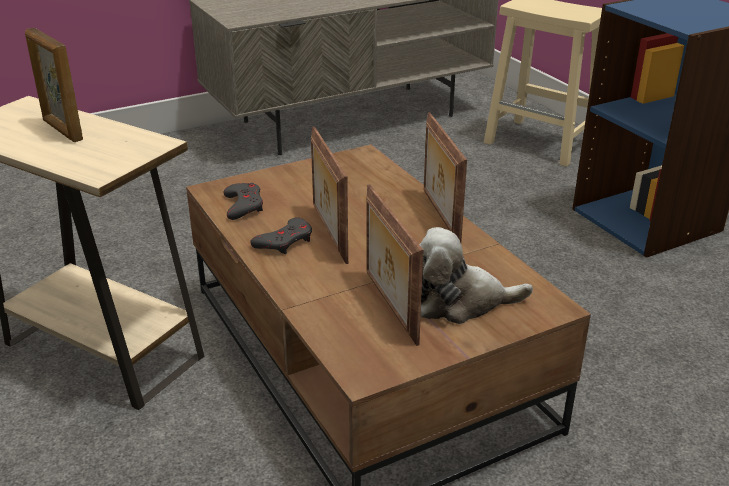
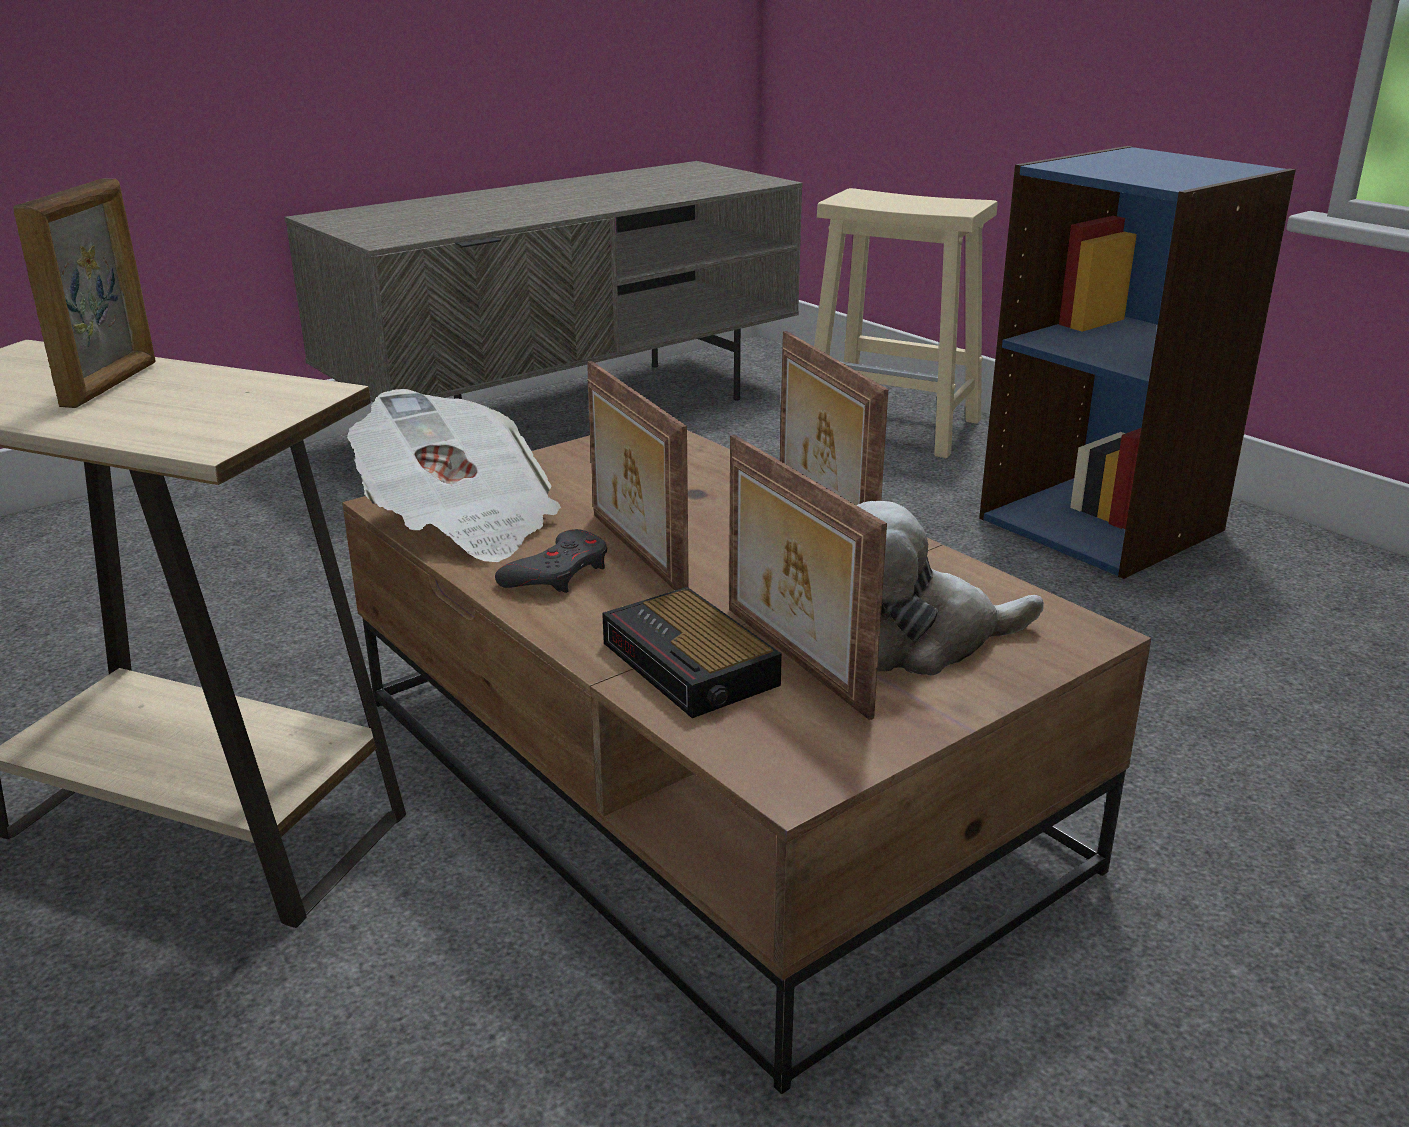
camera: 10 degrees left, 5 degrees down
picture frame [25,28,83,142] -> picture frame turned 120 degrees counterclockwise [13,179,156,408]
grey game controller [223,183,263,220] -> newspaper [347,389,561,562]
none -> alarm clock [602,587,782,718]

